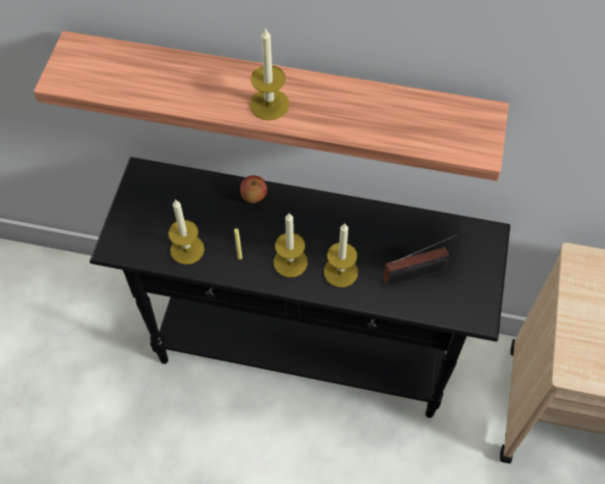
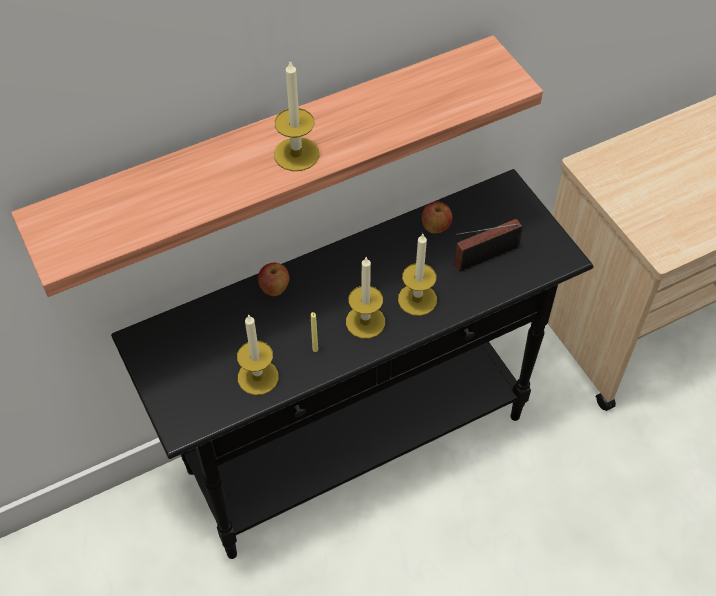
camera: 40 degrees left, 5 degrees down
radio [383,235,457,287] -> radio turned 150 degrees counterclockwise [454,219,523,272]
none -> apple [422,202,452,233]

